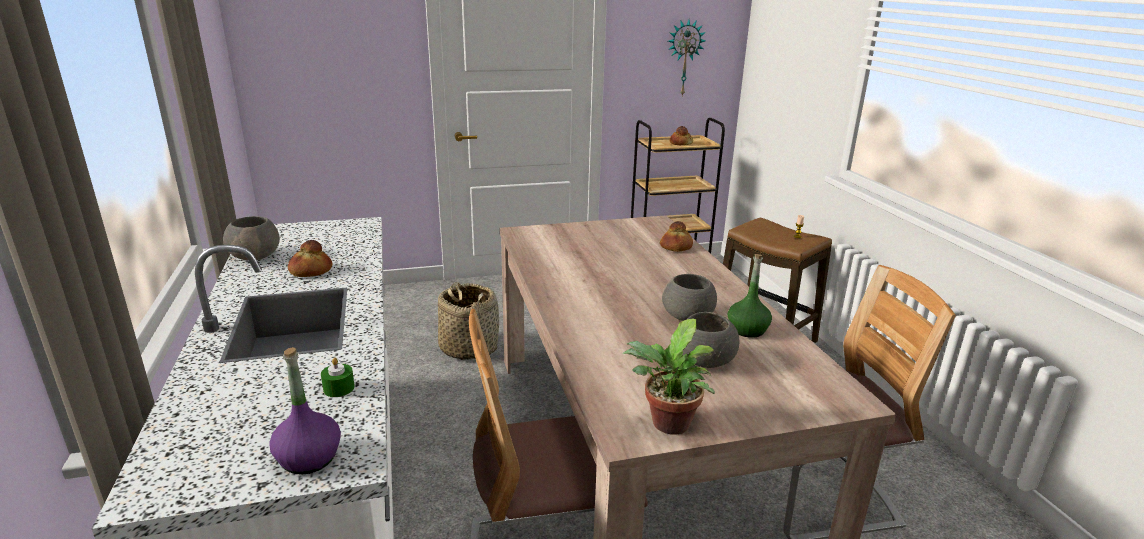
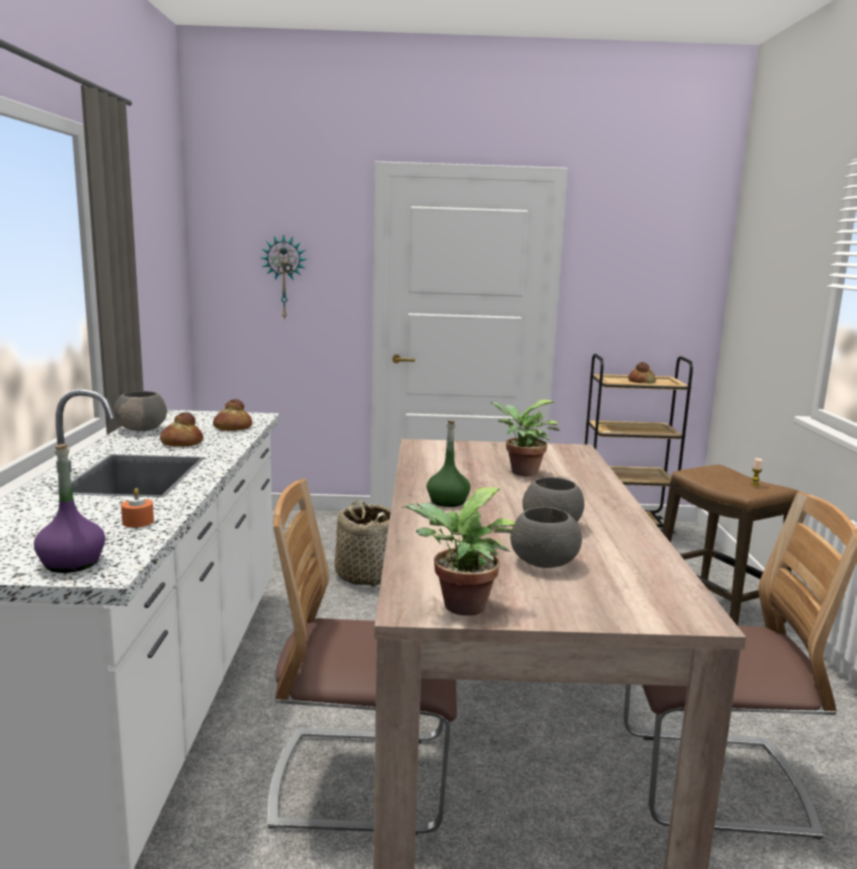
camera: 15 degrees right, 10 degrees down
green candle [321,358,355,397] -> orange candle [121,488,154,528]
bread [660,221,693,252] -> bread moved to [213,399,252,431]
wall clock [668,20,706,96] -> wall clock moved to [261,234,307,320]
green bottle [728,254,772,338] -> green bottle moved to [427,420,471,507]
none -> potted plant [490,399,560,476]

